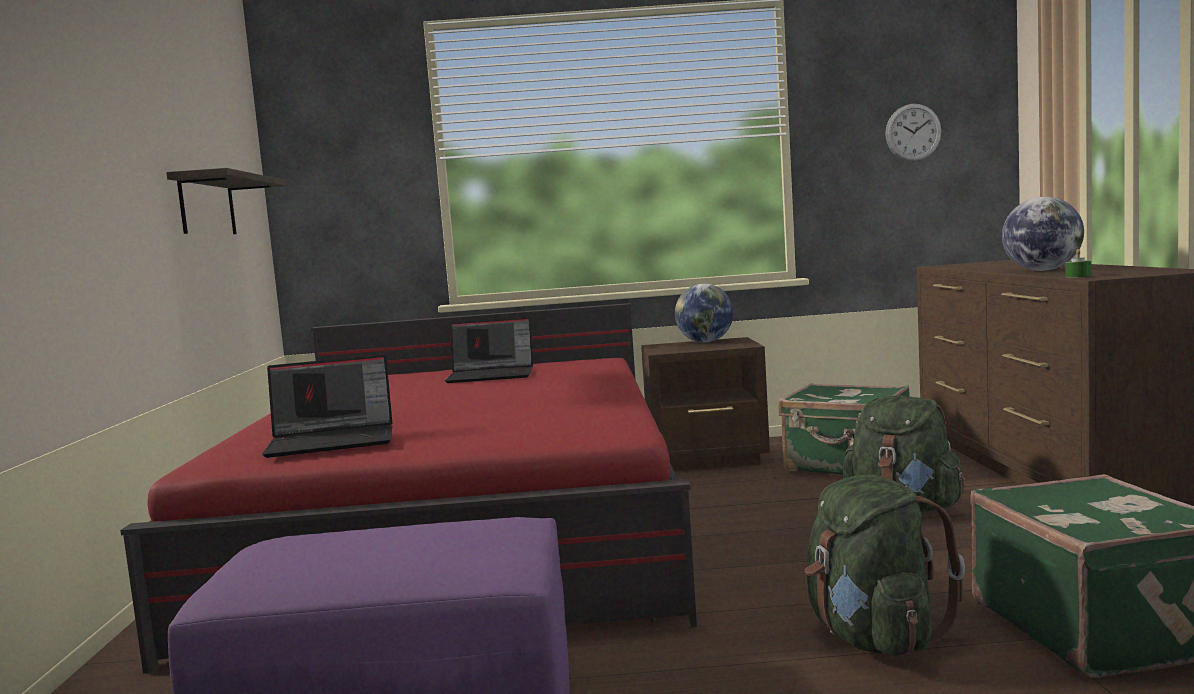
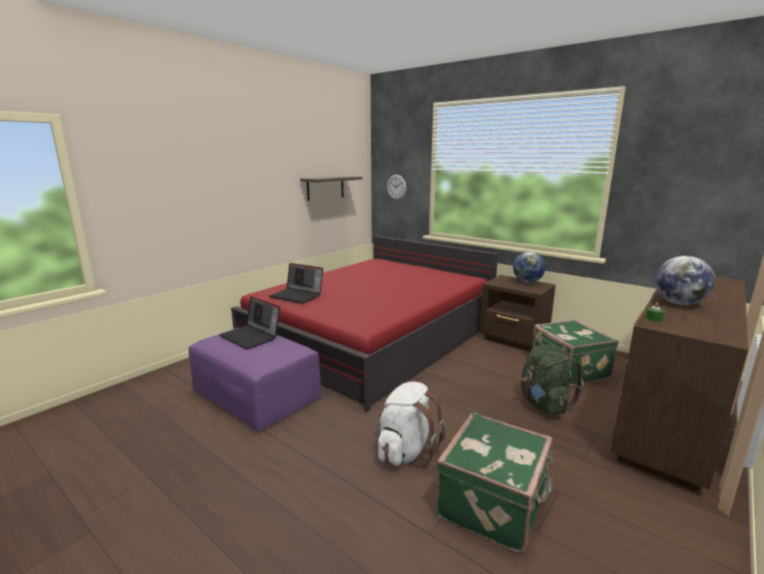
camera: 40 degrees right, 10 degrees up
laptop [444,317,533,383] -> laptop moved to [219,296,280,349]
green backpack [805,475,965,656] -> white backpack [378,382,445,467]
wall clock [885,104,942,161] -> wall clock moved to [387,175,407,200]

